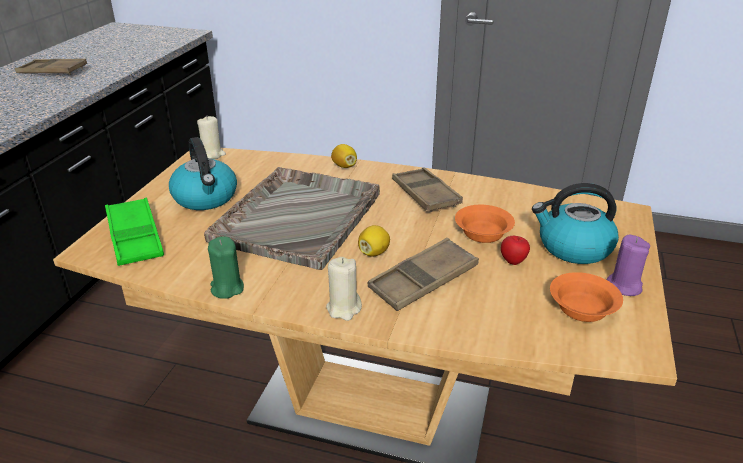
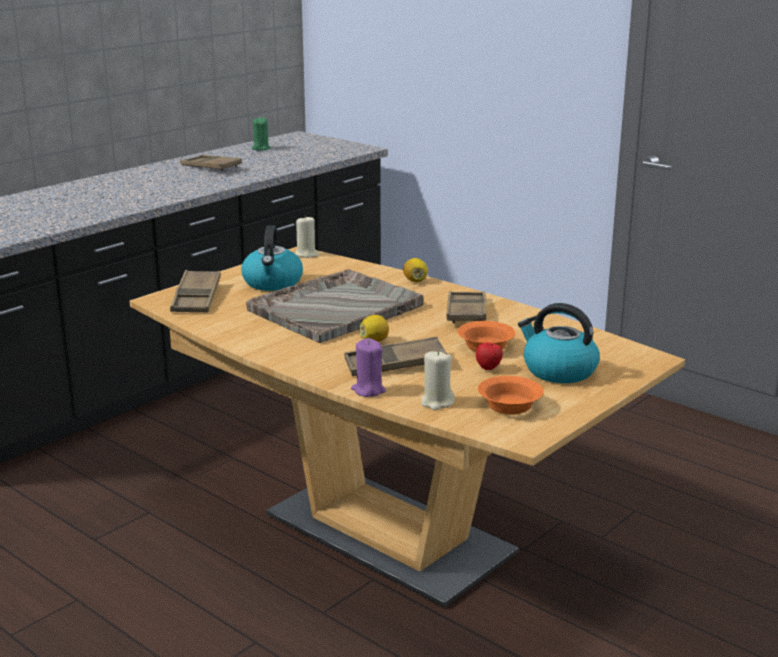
camera: 25 degrees right, 10 degrees down
green tray [105,198,164,266] -> brown tray [170,270,221,313]
green candle [208,236,244,299] -> green candle moved to [252,117,270,151]
beige candle [326,257,362,321] -> beige candle moved to [421,350,455,410]
purple candle [607,235,650,296] -> purple candle moved to [351,338,386,397]

